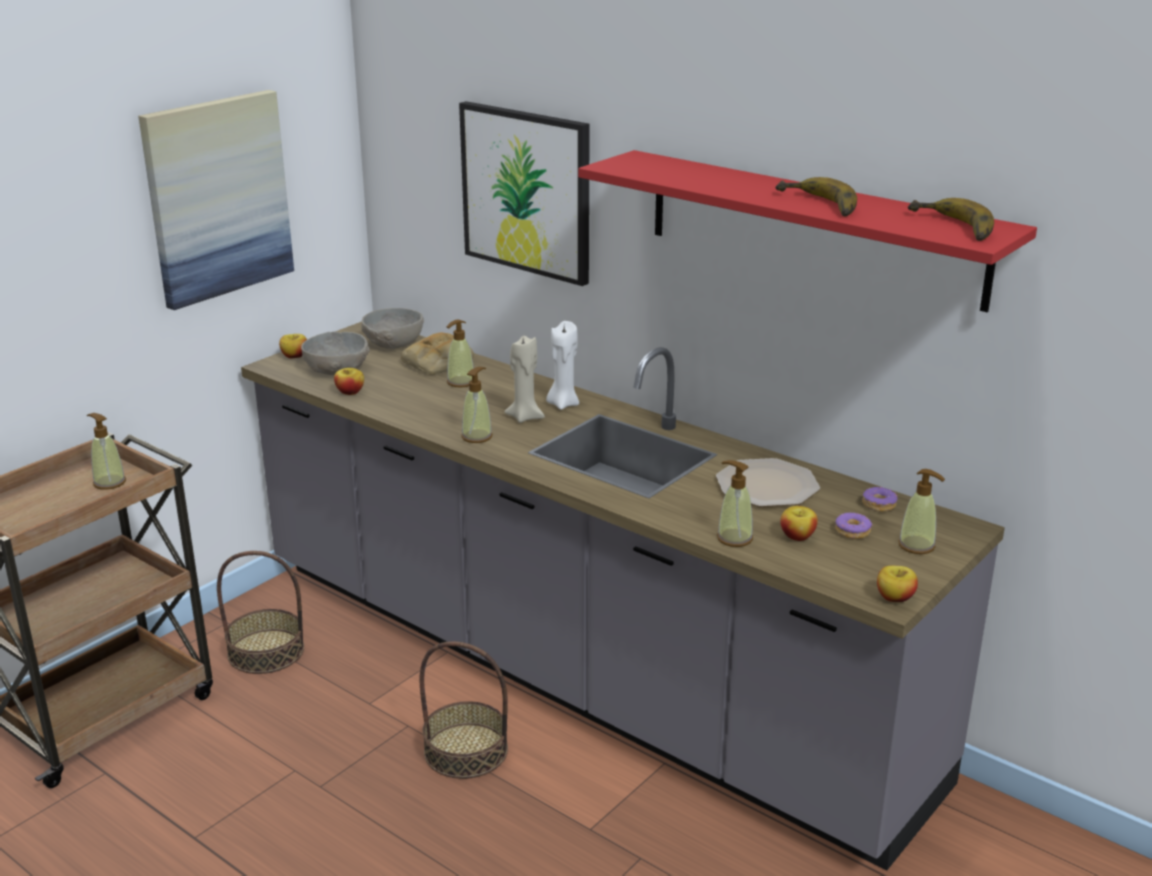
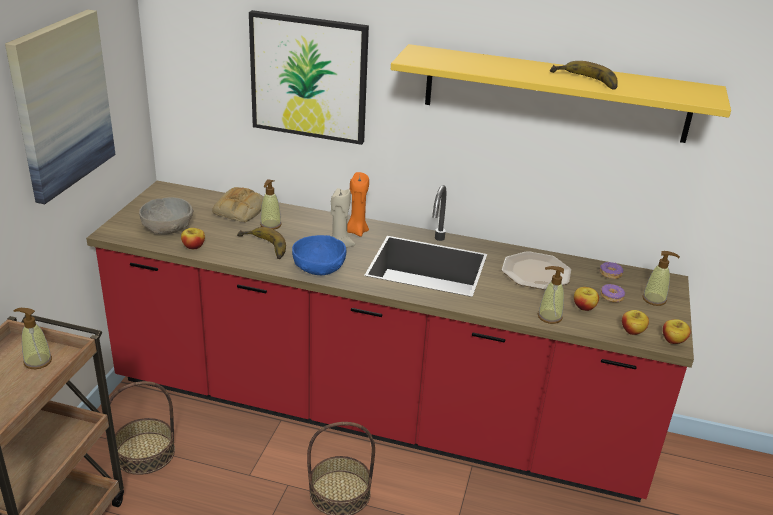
camera: 25 degrees left, 5 degrees up
grey counter [241,322,1005,871] -> red counter [86,181,694,502]
apple [279,334,307,358] -> apple moved to [622,310,649,335]
grey bowl [361,308,424,349] -> none
soap dispenser [462,367,492,443] -> blue bowl [292,235,346,276]
white candle [546,321,579,410] -> orange candle [347,172,369,237]
red shelf [578,150,1037,312] -> yellow shelf [391,44,731,143]
banana [908,198,994,241] -> banana moved to [237,227,286,259]

